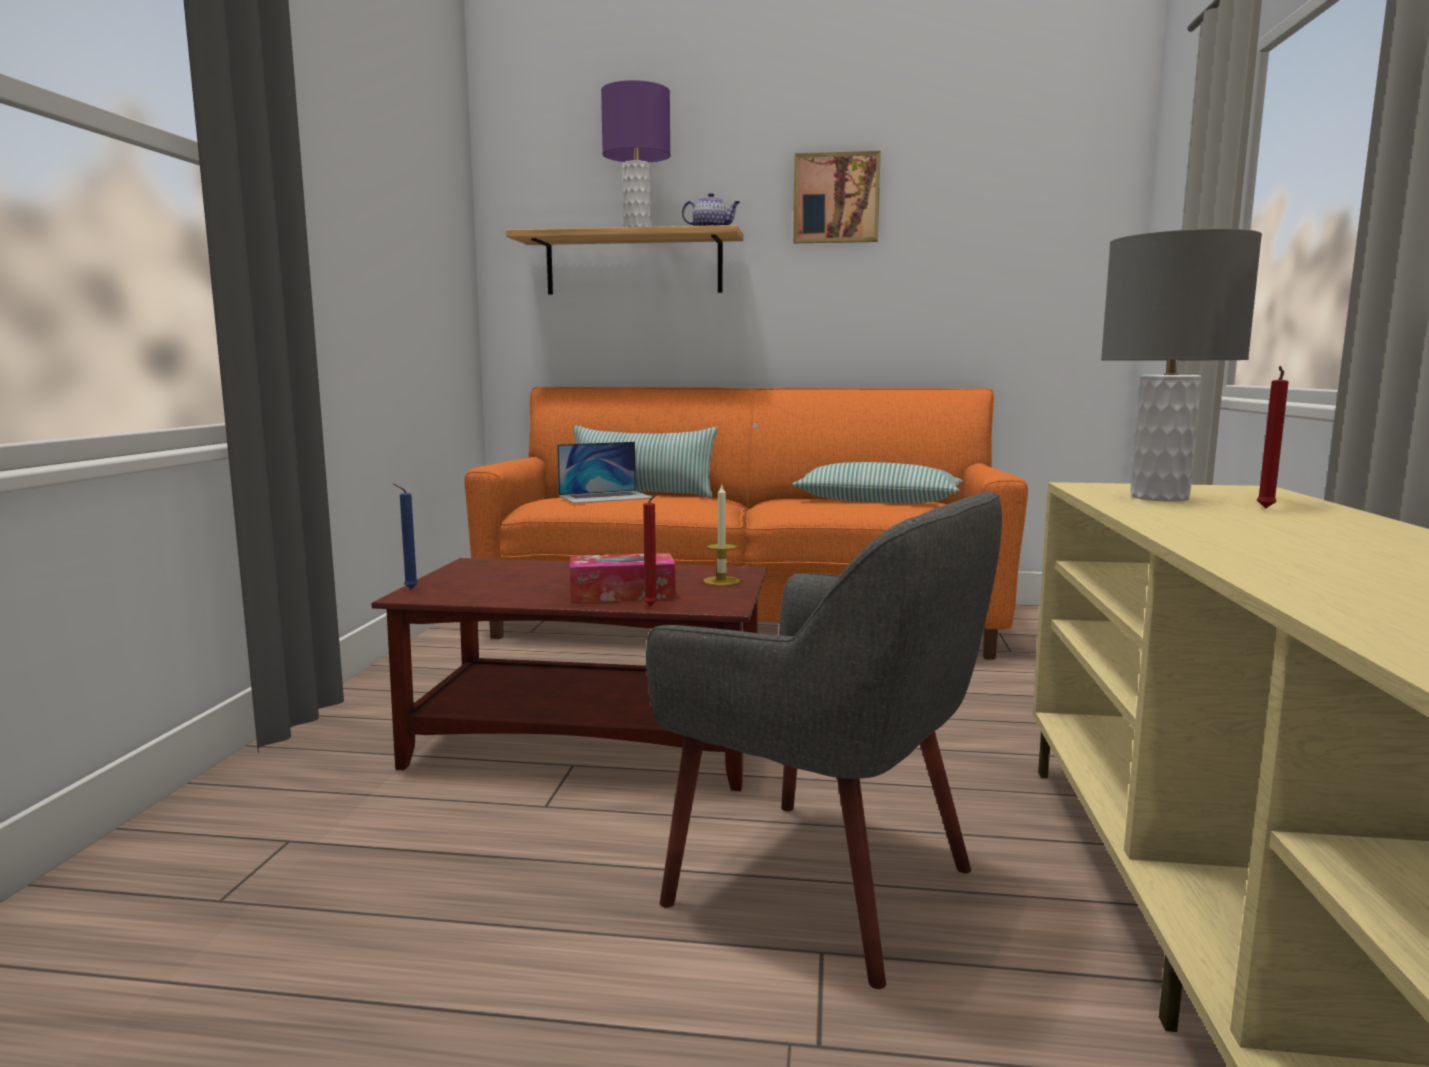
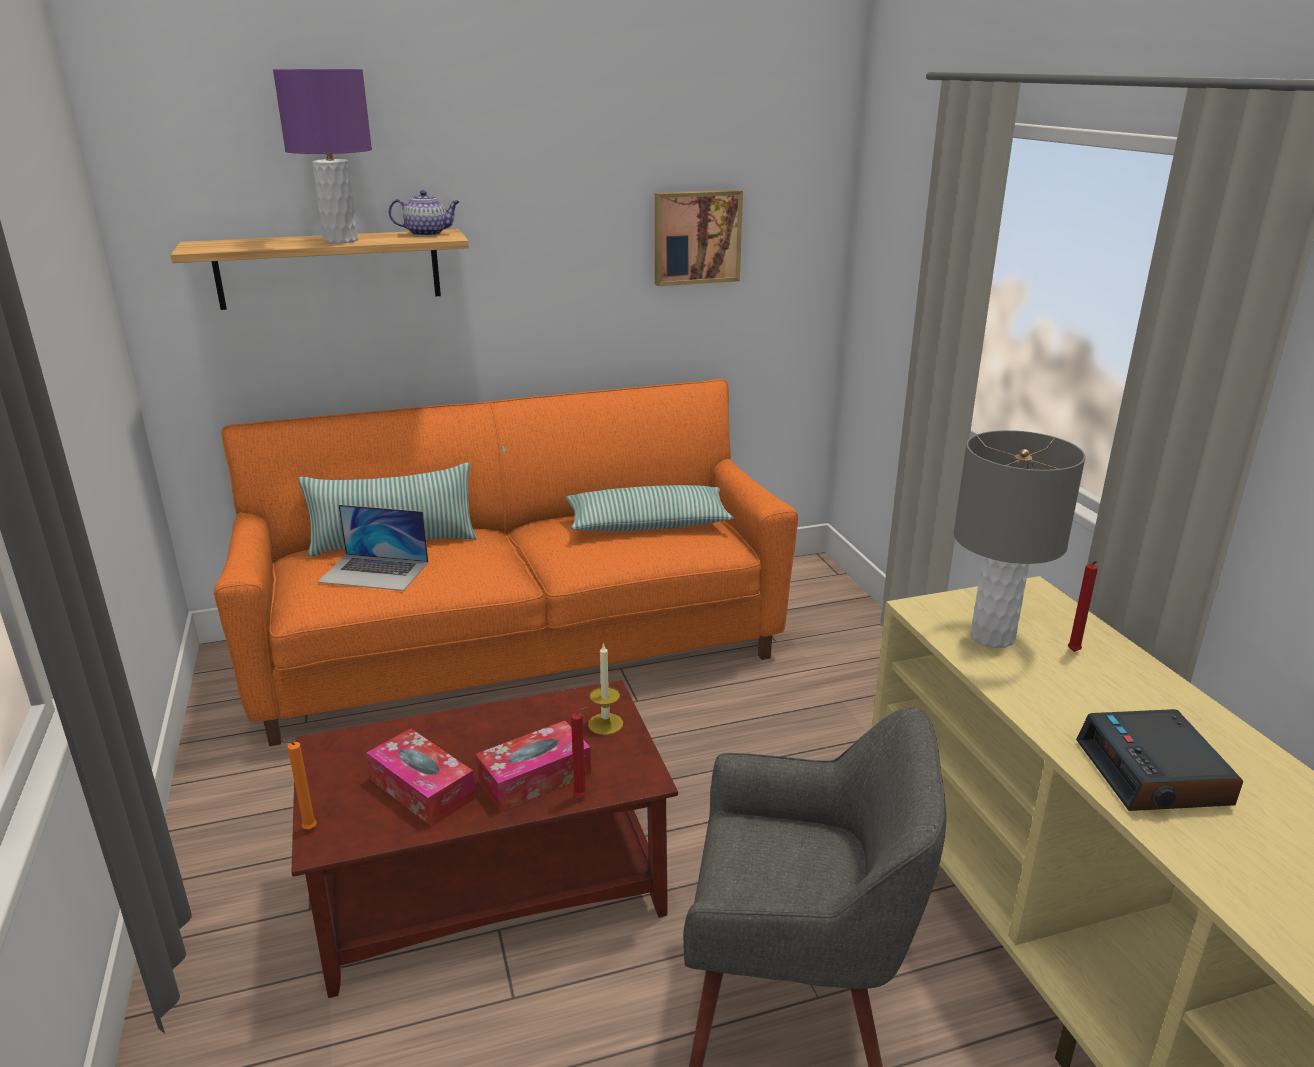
camera: 25 degrees left, 15 degrees up
blue candle [393,483,418,589] -> orange candle [280,740,317,829]
laptop [557,442,651,503] -> laptop turned 60 degrees clockwise [318,505,429,591]
picture [793,151,881,243] -> picture moved to [655,190,743,286]
none -> tissue box [366,728,476,826]
none -> alarm clock [1076,709,1243,811]

